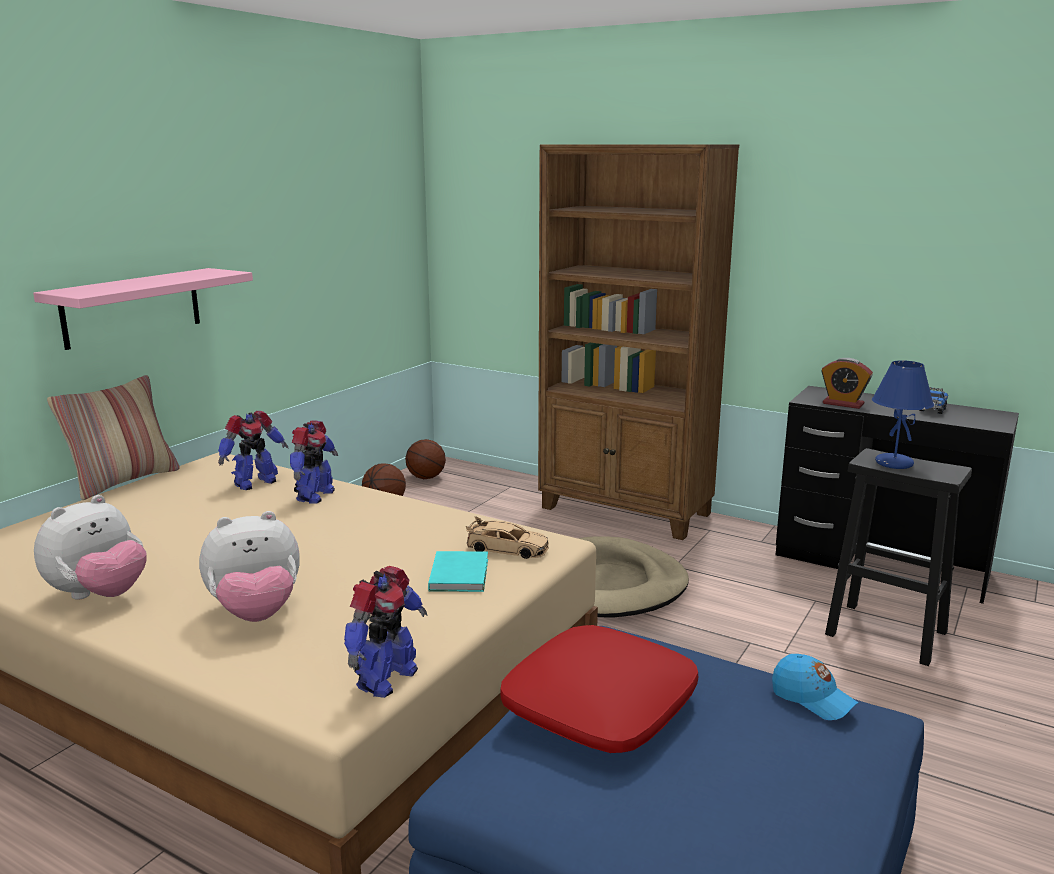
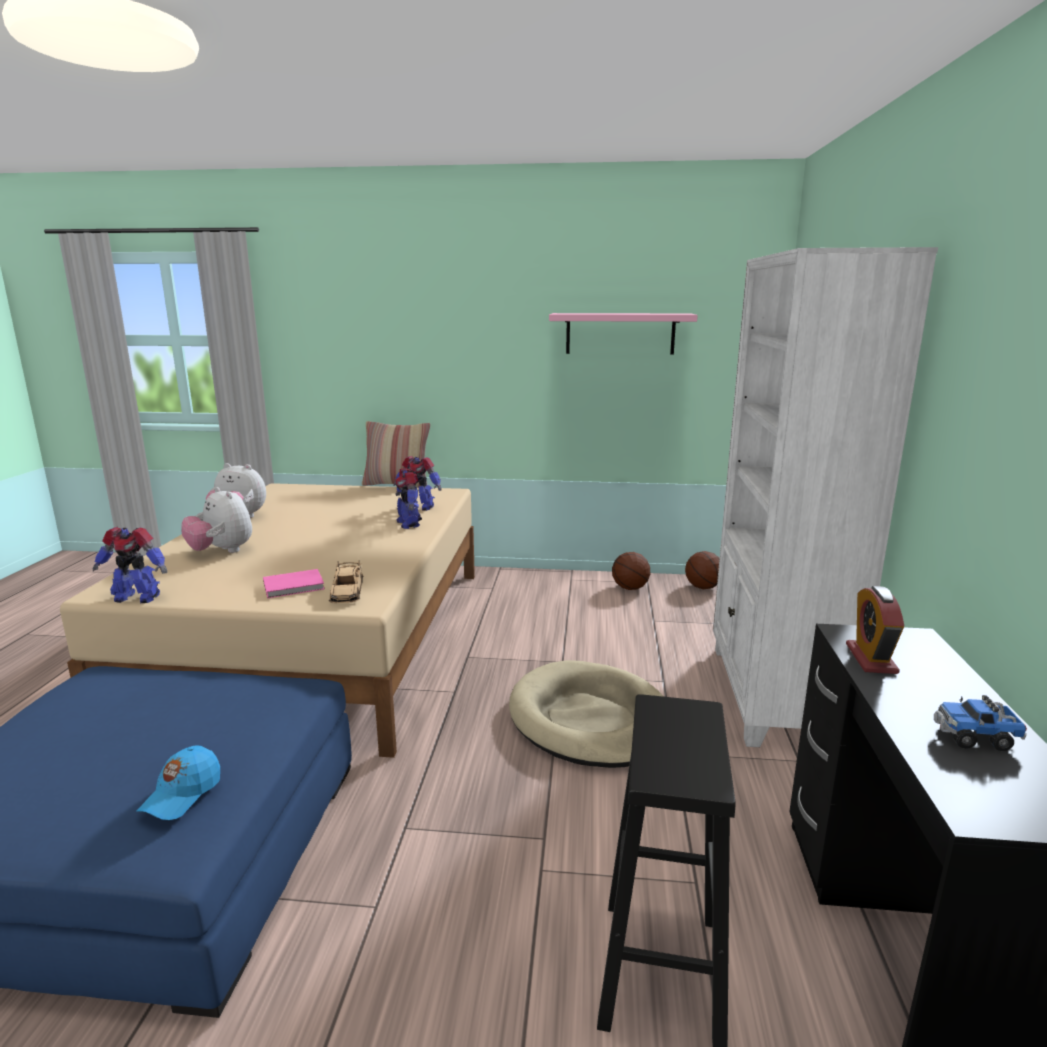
camera: 65 degrees right, 0 degrees up
pink shelf [33,268,253,350] -> pink shelf moved to [549,313,698,355]
toy robot [290,420,338,504] -> toy robot turned 75 degrees clockwise [395,468,422,529]
turquoise book [428,551,488,592] -> pink book [263,569,325,598]
red pillow [501,625,698,753] -> none
brown bookcase [538,145,739,540] -> white bookcase [713,247,938,747]
blue table lamp [872,360,934,469] -> none

